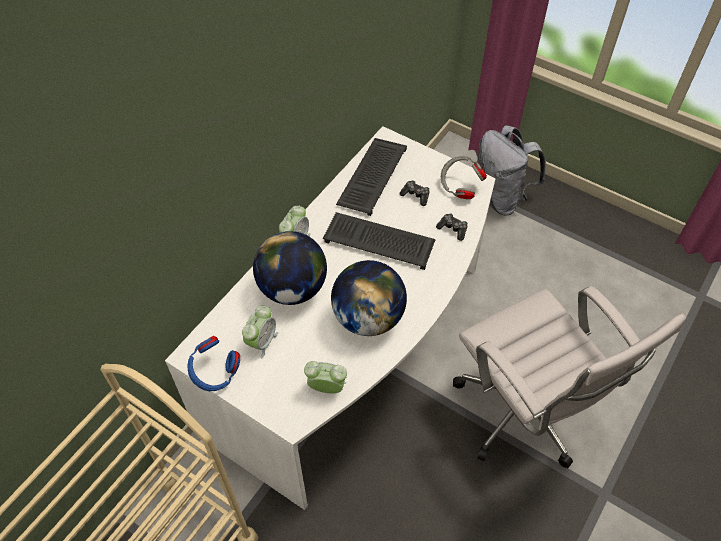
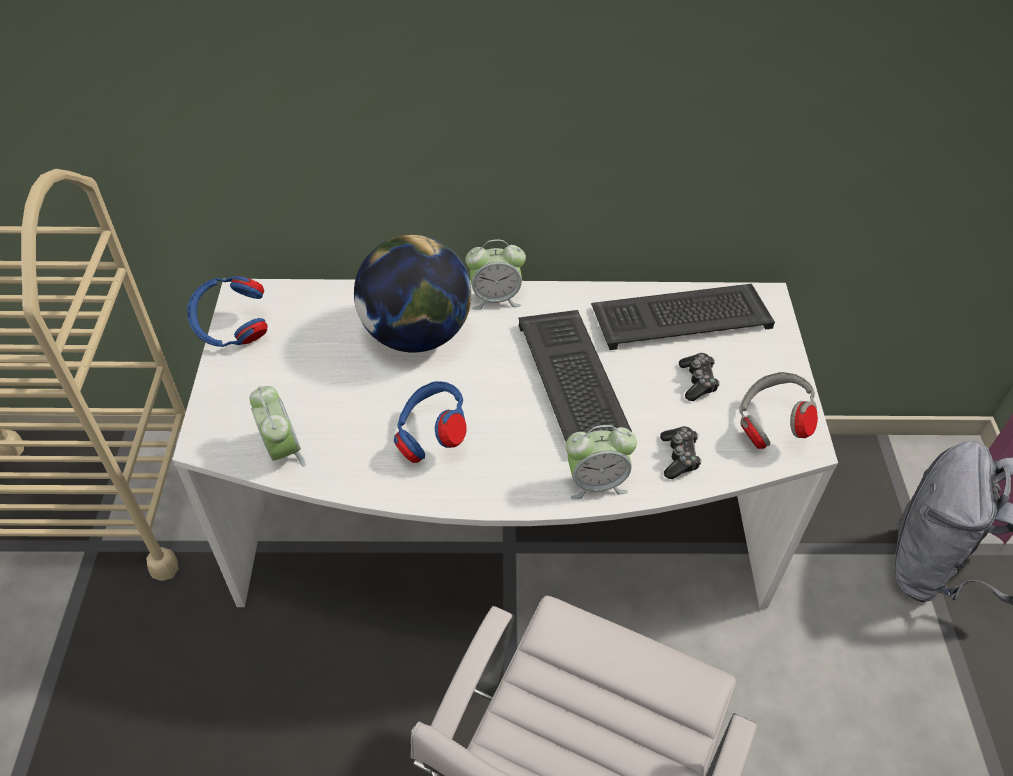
camera: 55 degrees right, 5 degrees down
alarm clock [242,306,278,359] -> alarm clock moved to [566,425,637,500]
globe [331,260,407,336] -> blue headphones [394,381,467,463]

